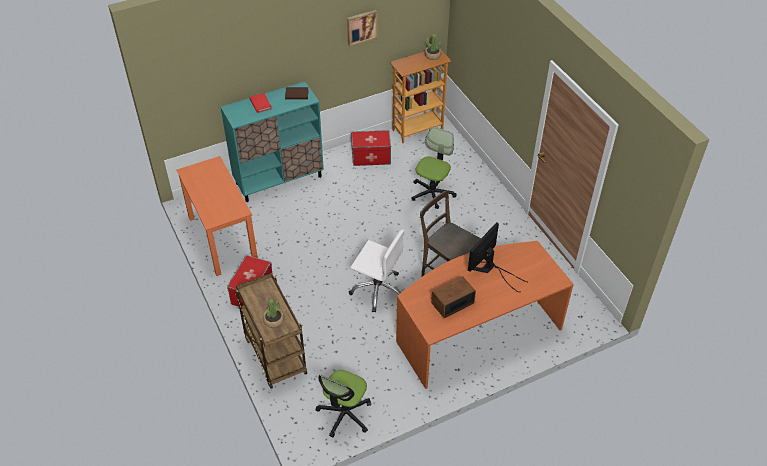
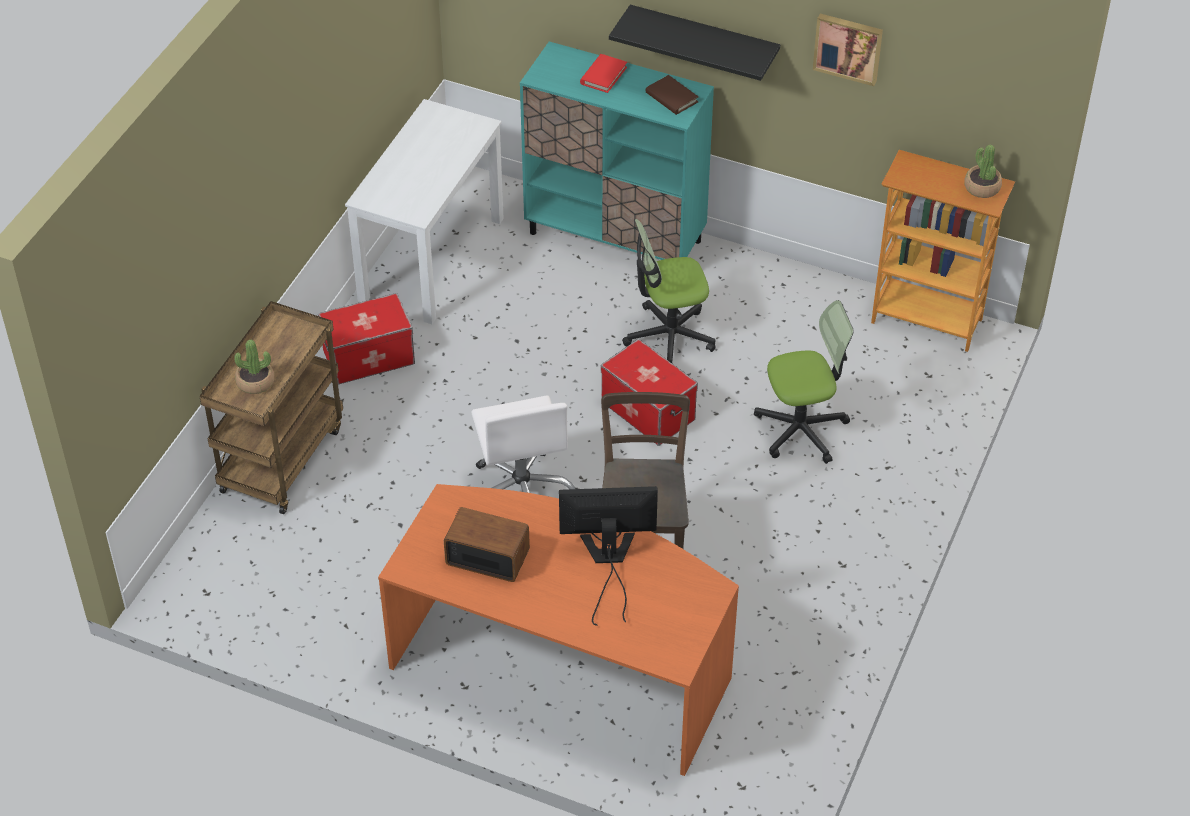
camera: 50 degrees right, 0 degrees up
orange desk [177,156,258,276] -> white desk [345,99,504,324]
office chair [315,370,371,438] -> office chair moved to [622,219,715,363]
storage box [351,130,391,166] -> storage box moved to [601,339,698,446]
none -> black shelf [609,5,780,81]

